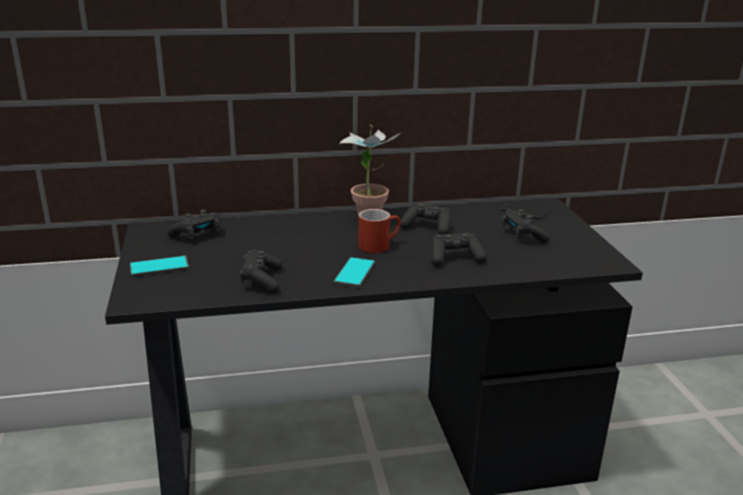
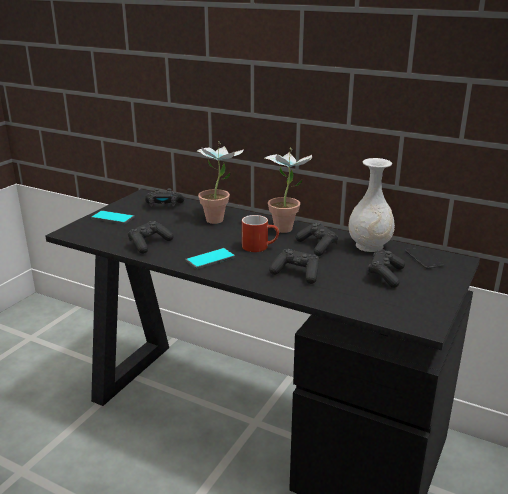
camera: 40 degrees right, 0 degrees up
none -> potted plant [197,141,244,224]
none -> white vase [349,158,395,252]

